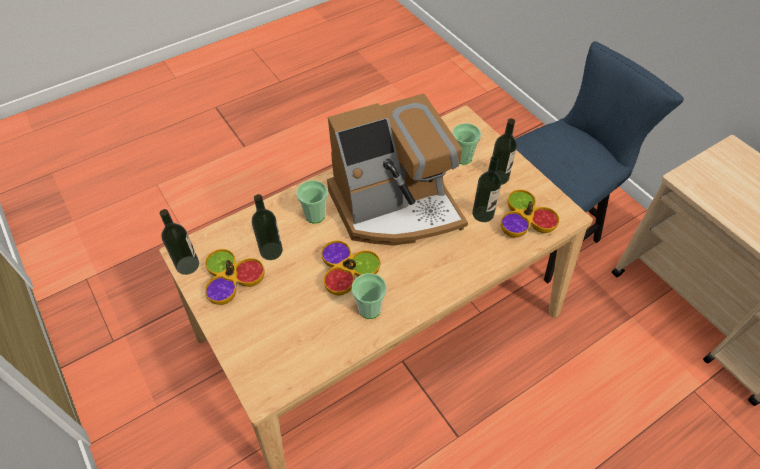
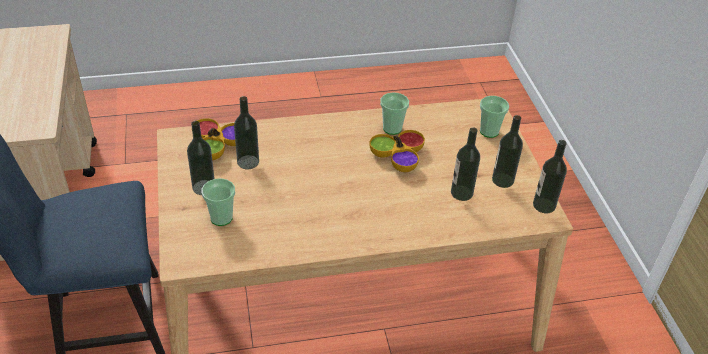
camera: 160 degrees left, 10 degrees down
bowl [205,249,264,305] -> bottle [492,115,523,188]
cup [296,180,328,223] -> cup moved to [480,96,509,138]
coffee machine [327,94,468,246] -> none

